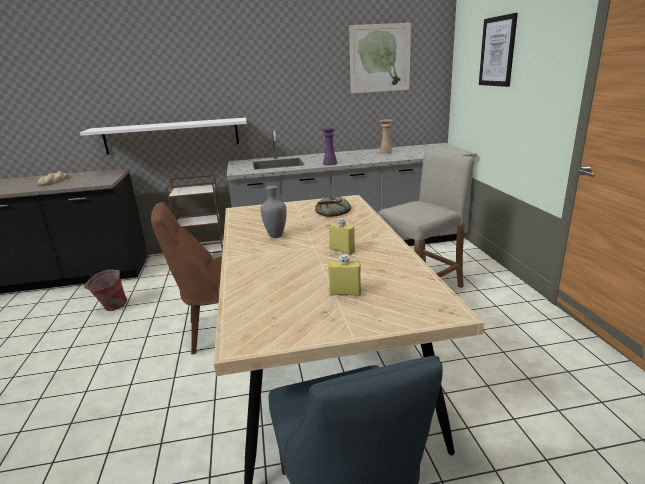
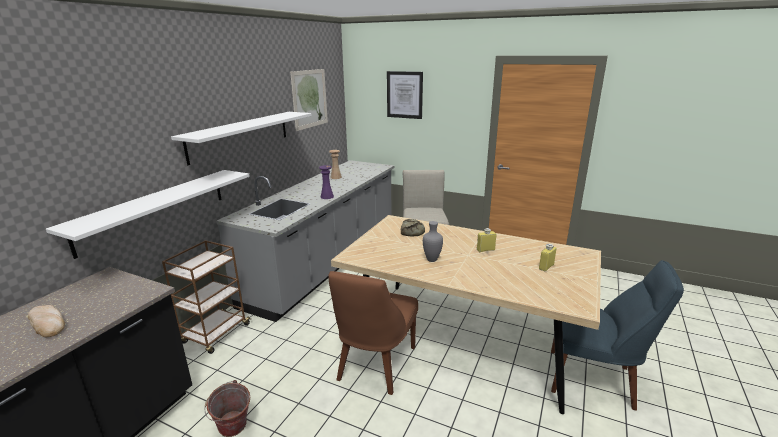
camera: 55 degrees left, 0 degrees up
none -> white shelf [171,112,312,165]

